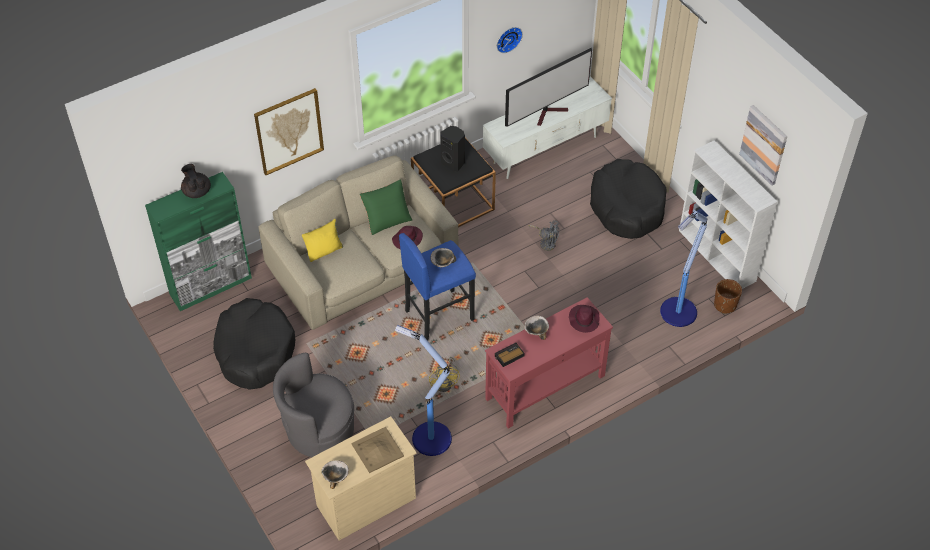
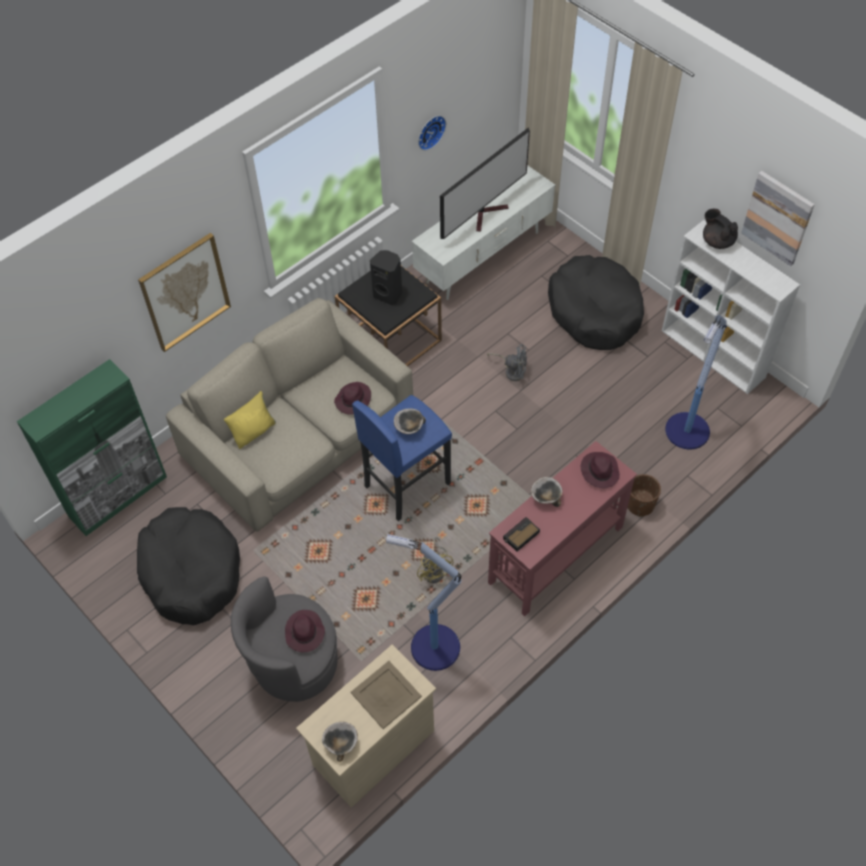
camera: 10 degrees left, 5 degrees up
black teapot [181,164,211,198] -> black teapot moved to [703,208,738,249]
green pillow [360,179,412,235] -> none
brown planter [714,279,742,314] -> brown planter moved to [627,474,661,517]
none -> purple hat [285,610,325,652]

